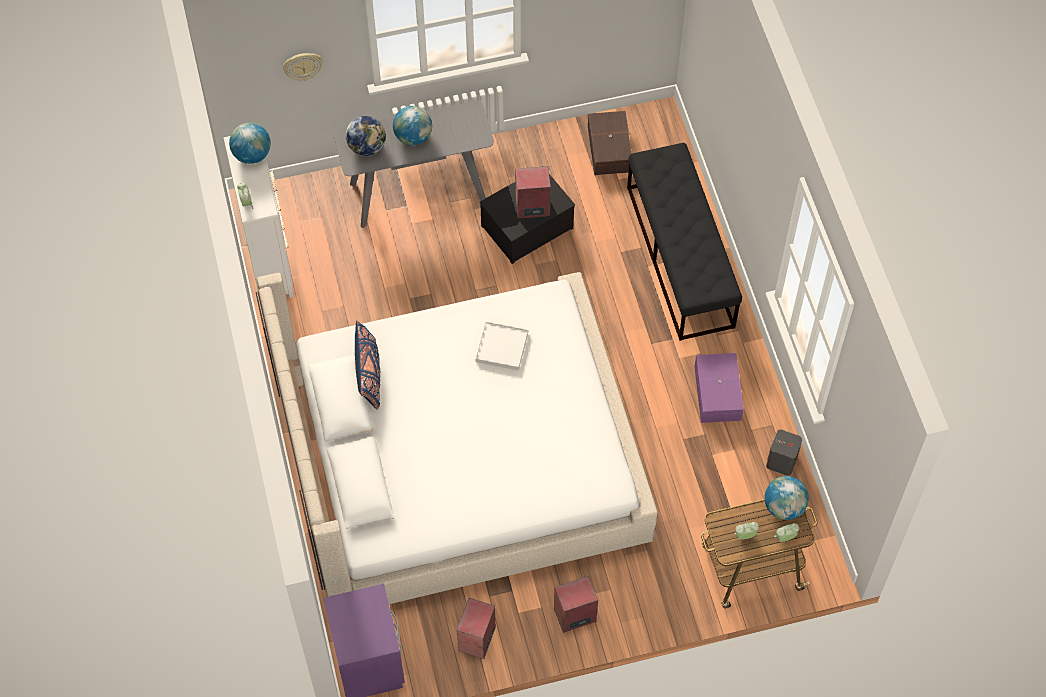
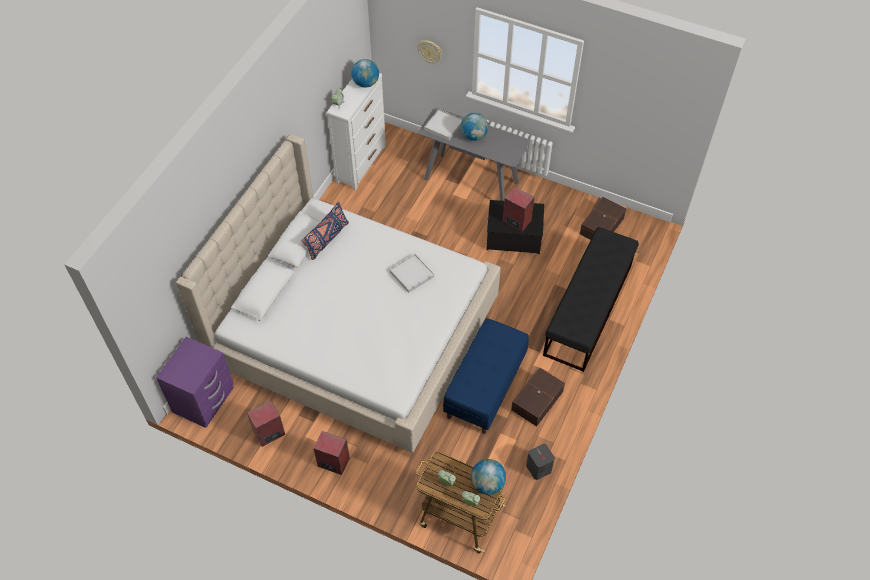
camera: 40 degrees right, 5 degrees down
globe [346,116,386,156] -> white tray [424,109,463,140]
purple storage box [694,353,744,423] -> brown storage box [511,367,565,427]
none -> blue bench [443,318,529,434]

